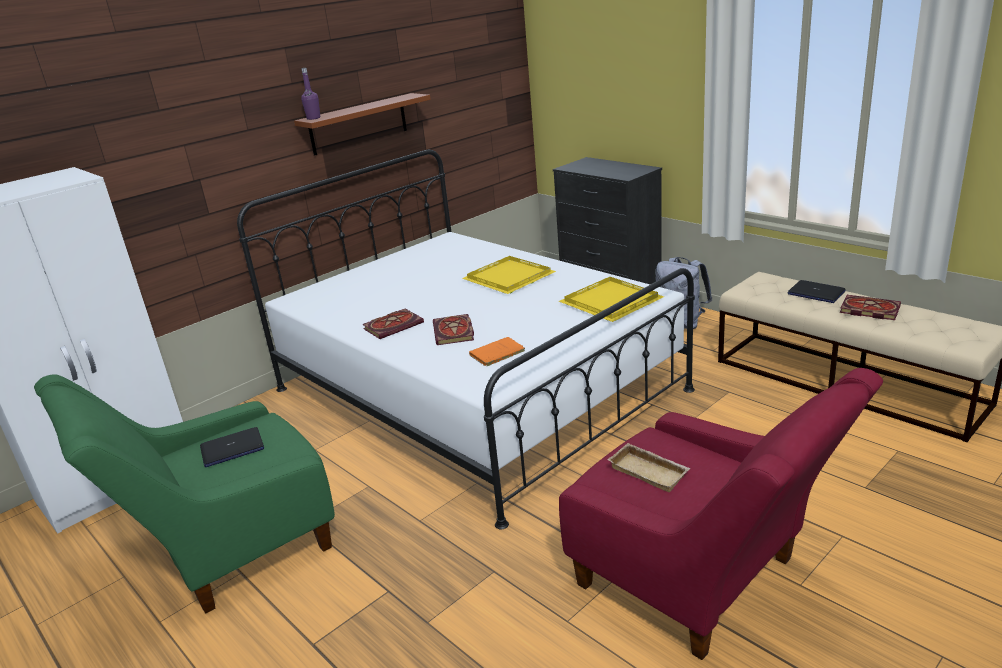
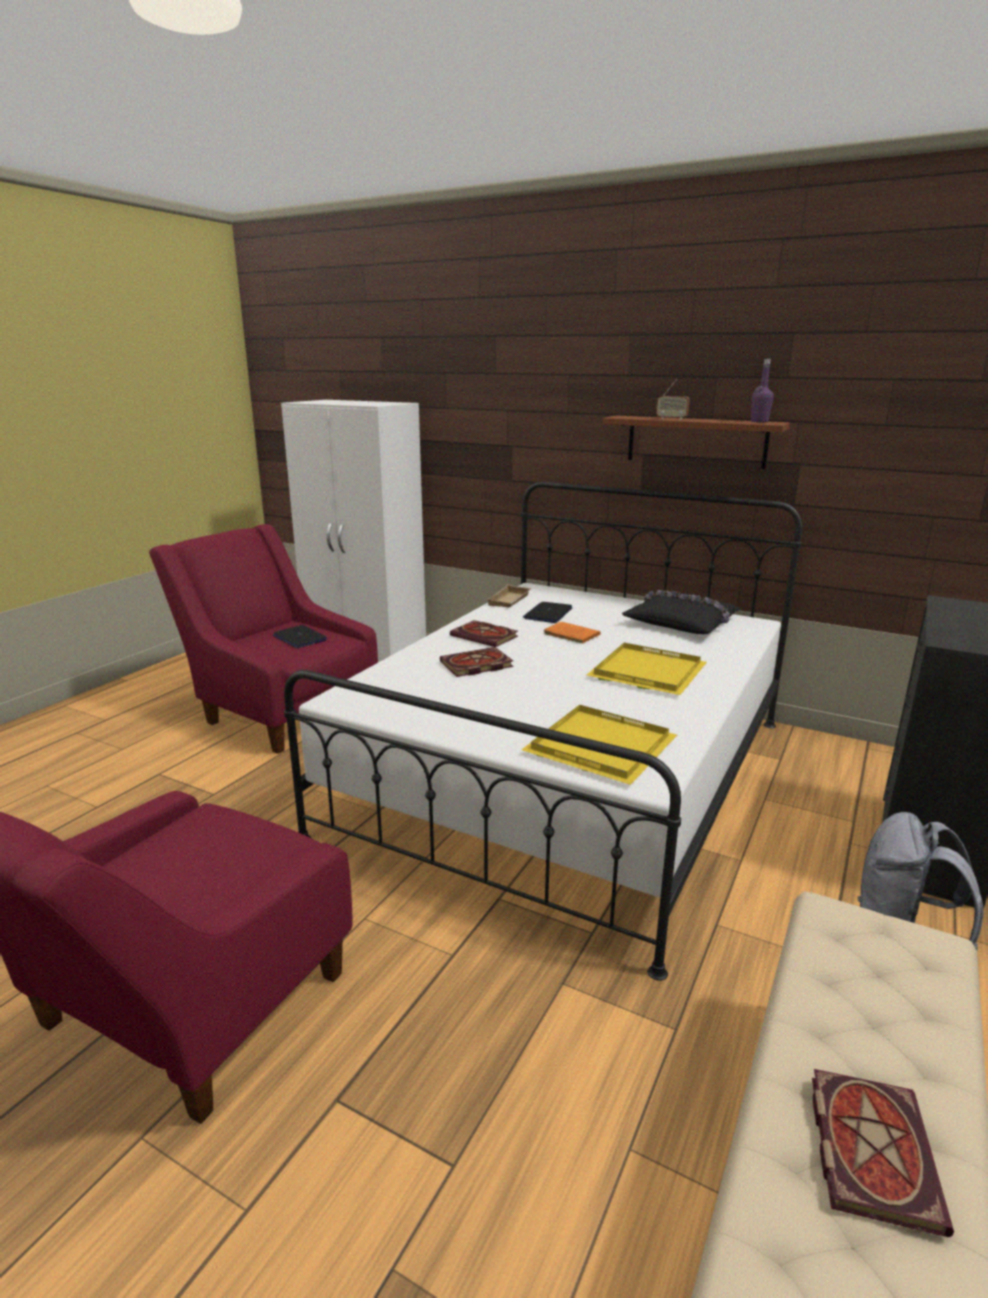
camera: 70 degrees right, 5 degrees down
green armchair [34,374,335,613] -> red armchair [149,524,378,754]
purple bottle [301,68,321,120] -> purple bottle moved to [751,359,774,423]
orange book [469,337,525,367] -> orange book moved to [542,622,601,644]
beige tray [607,443,690,492] -> beige tray moved to [488,584,531,607]
laptop [788,280,846,303] -> laptop moved to [523,602,573,623]
none -> black pillow [622,590,741,634]
none -> radio [656,379,689,420]

